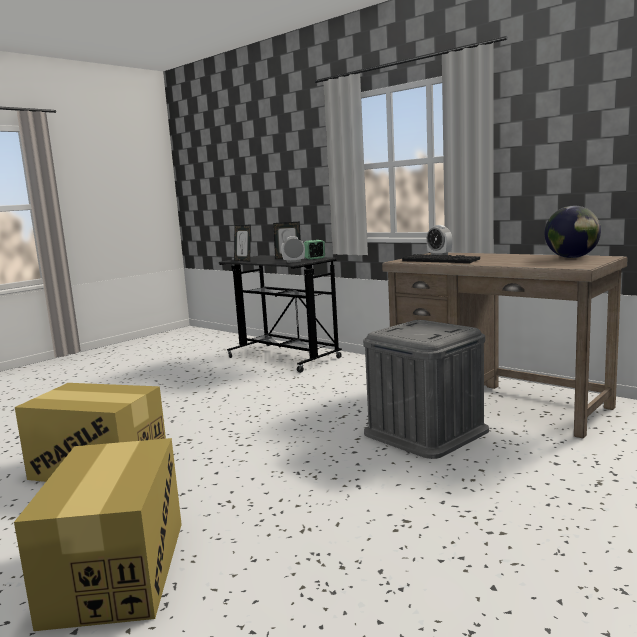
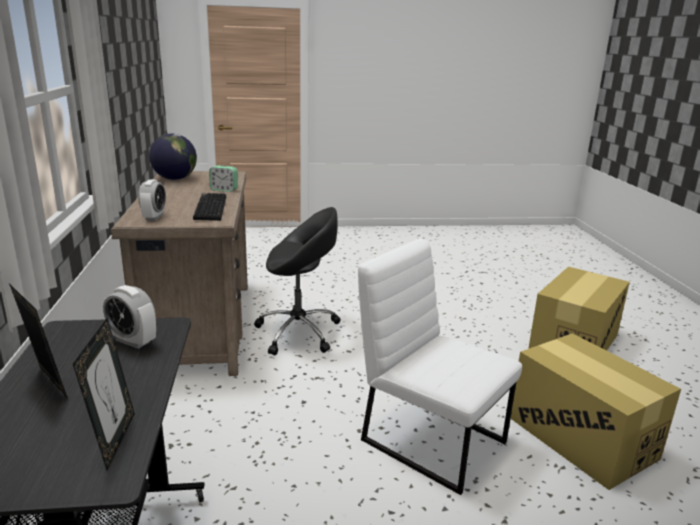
camera: 140 degrees left, 10 degrees up
alarm clock [304,240,325,260] -> alarm clock moved to [209,165,238,192]
grey storage box [363,320,489,459] -> black office chair [254,207,340,355]
none -> white chair [358,239,522,495]

